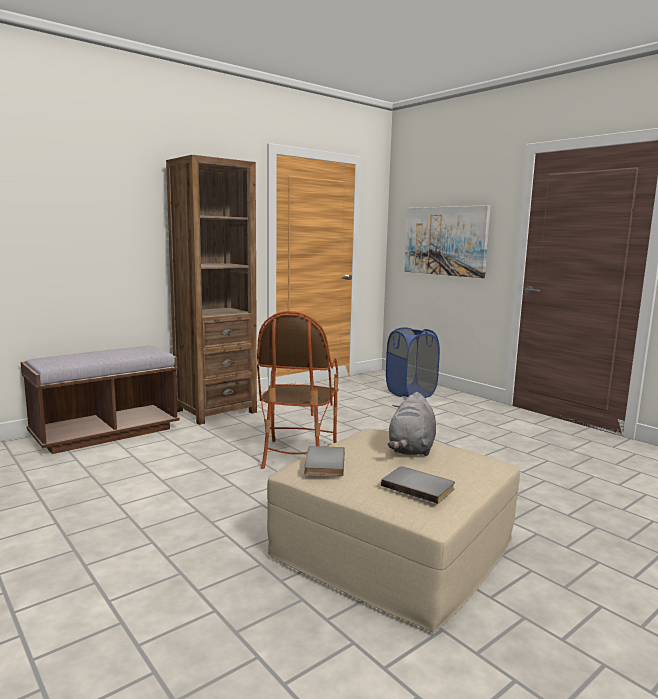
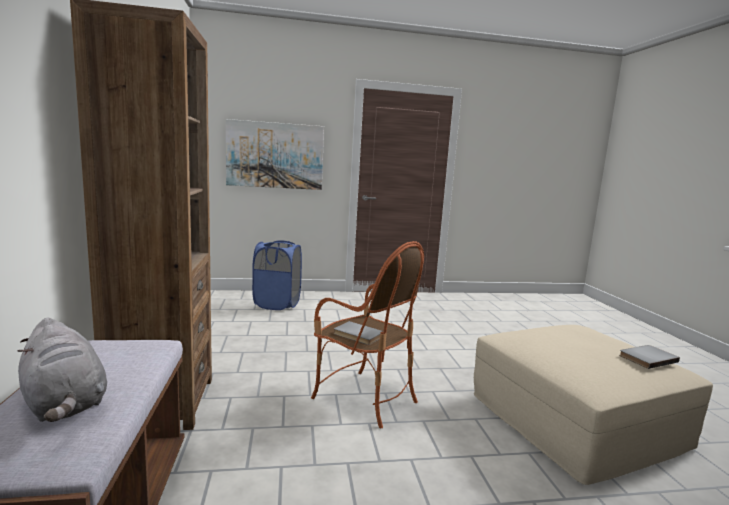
camera: 60 degrees left, 0 degrees up
grey book [304,446,345,476] -> grey book moved to [334,321,383,345]
grey plush toy [388,392,436,456] -> grey plush toy moved to [18,318,107,422]

